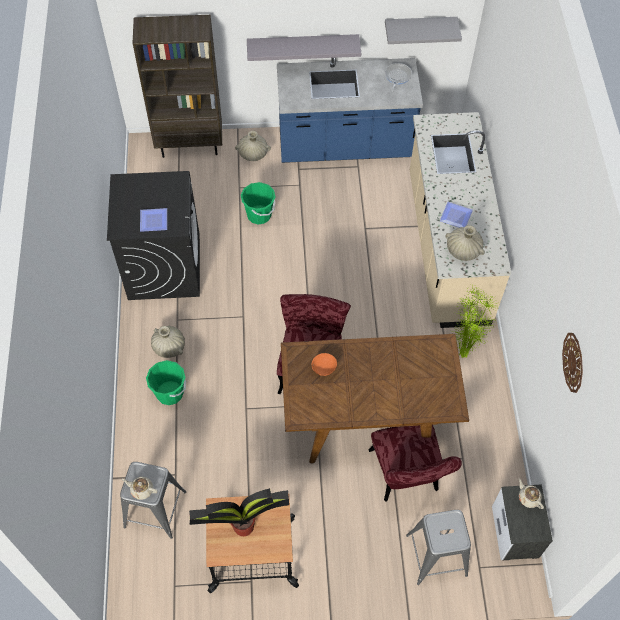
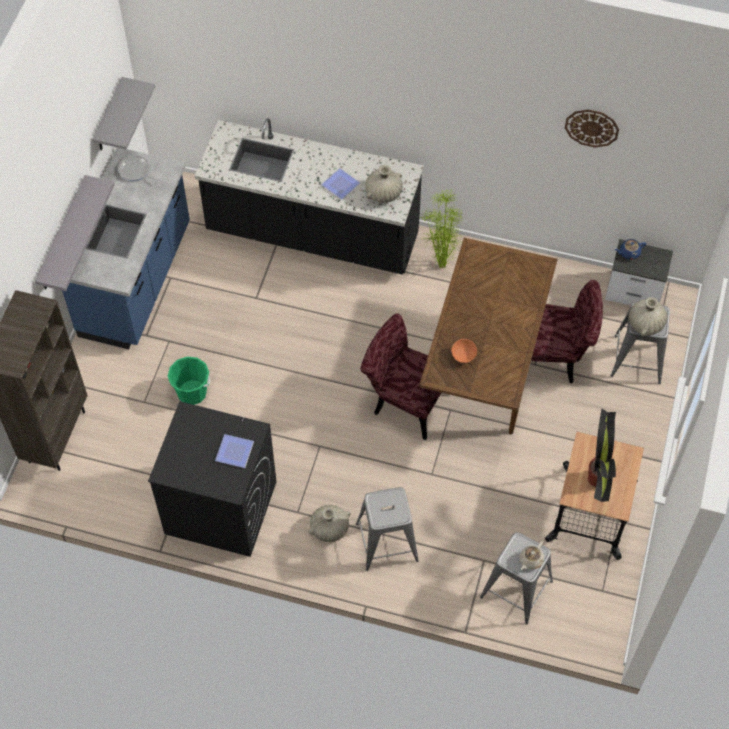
camera: 70 degrees left, 0 degrees up
green bucket [146,360,186,405] -> grey stool [356,487,419,571]
beige vase [235,131,271,161] -> beige vase moved to [629,297,667,336]
beige counter [410,112,511,328] -> black counter [195,118,423,275]
beige teapot [518,479,544,509] -> blue teapot [615,239,646,260]

